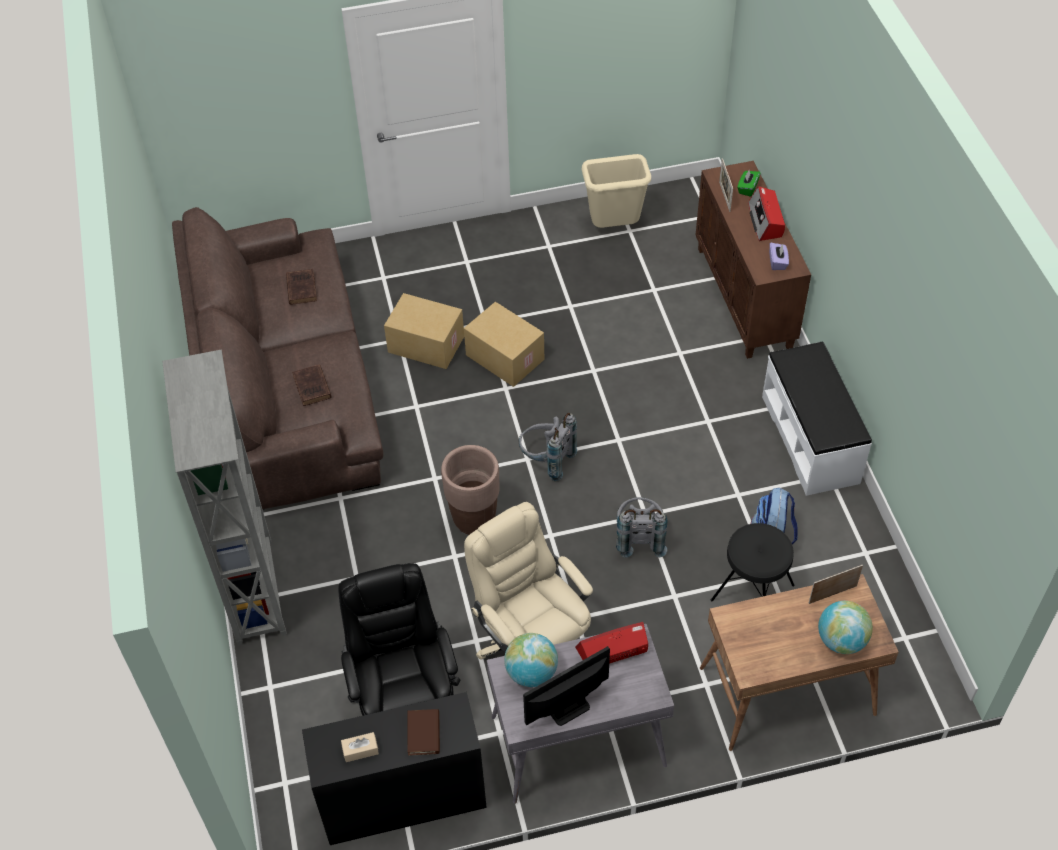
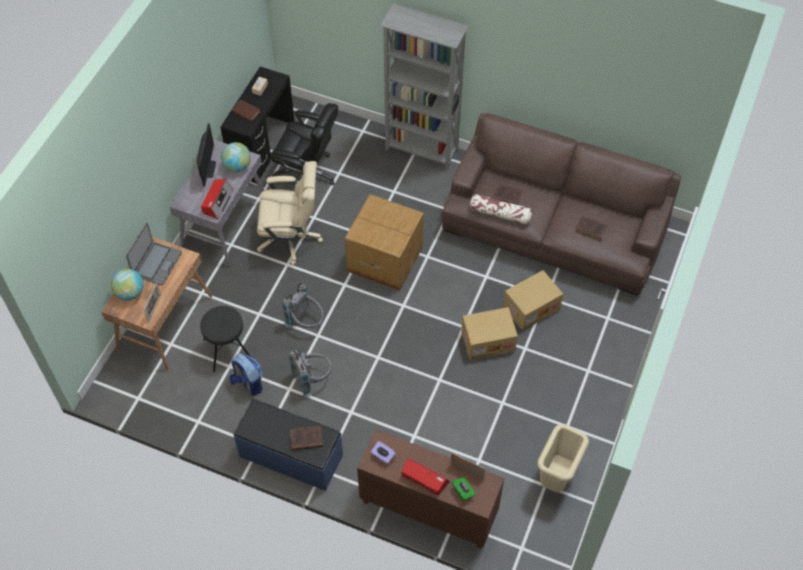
camera: 125 degrees right, 5 degrees up
brown planter [441,445,500,535] -> cardboard box [345,194,424,291]
grey backpack [519,413,577,481] -> grey backpack moved to [289,350,332,397]
white bench [762,342,872,496] -> blue bench [234,399,343,491]
none -> laptop [126,223,182,285]
none -> brown book [290,426,323,451]
none -> pillow [470,194,532,225]

